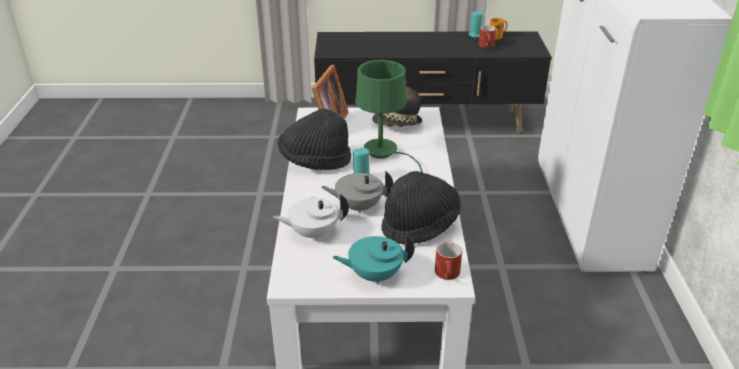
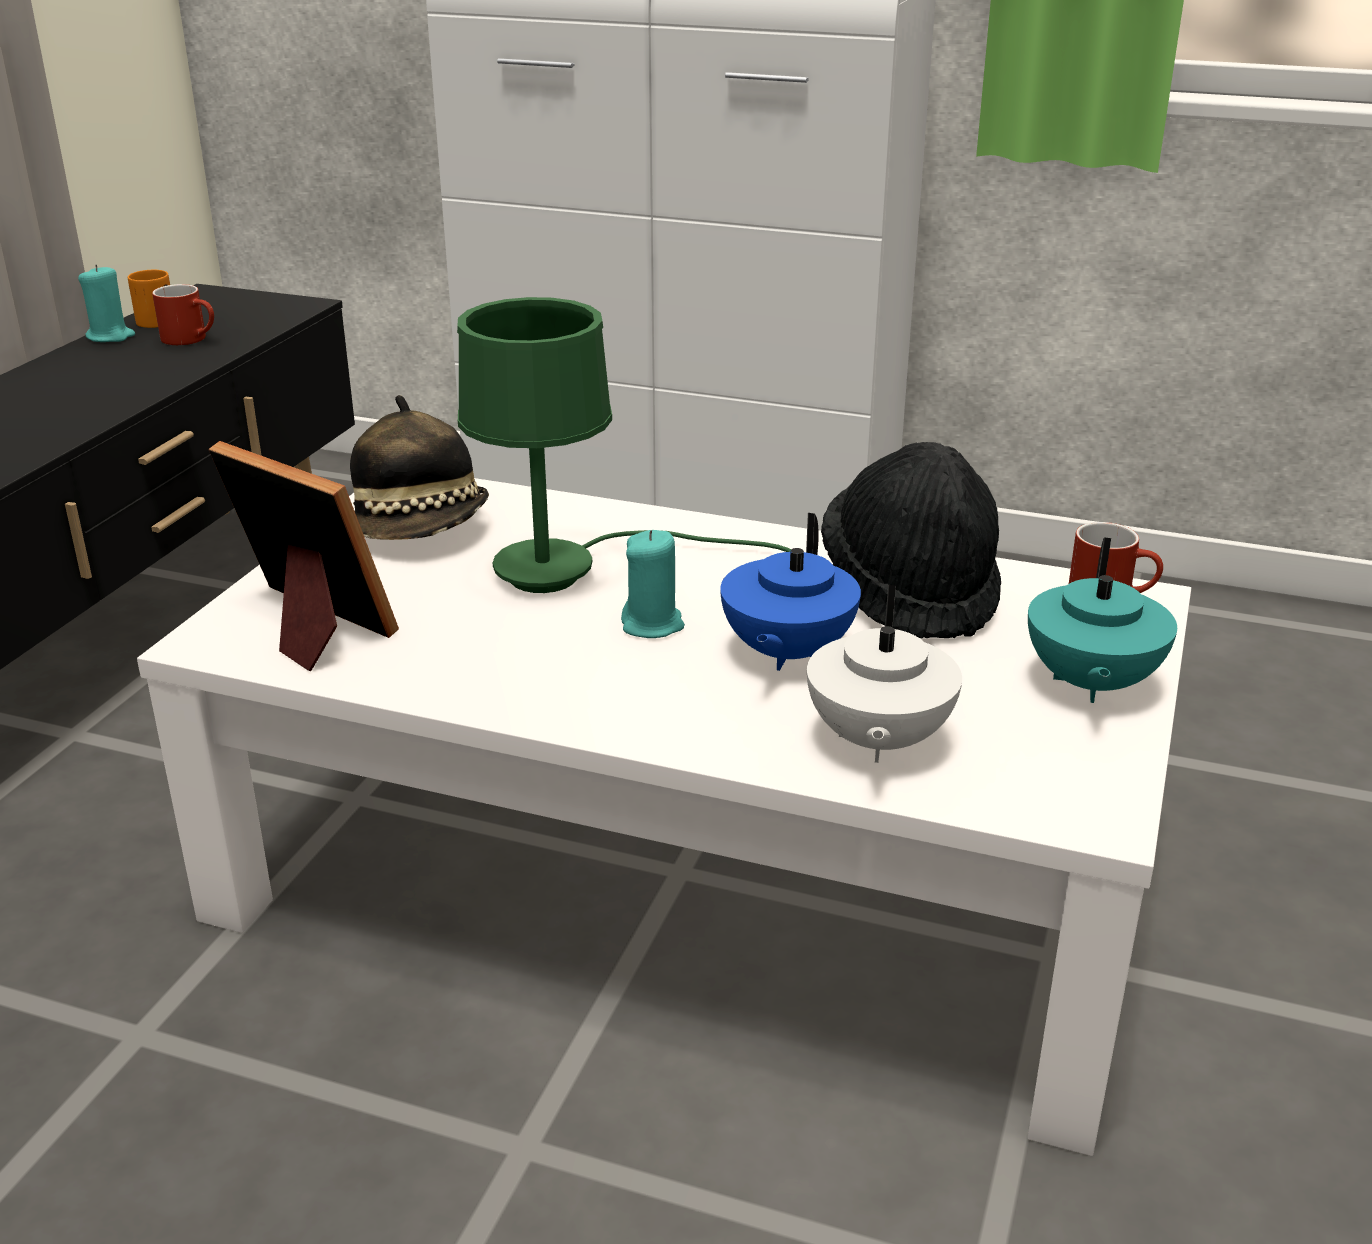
camera: 70 degrees left, 5 degrees down
black hat [278,109,351,170] -> none
grey teapot [321,171,393,214] -> blue teapot [720,513,861,671]

